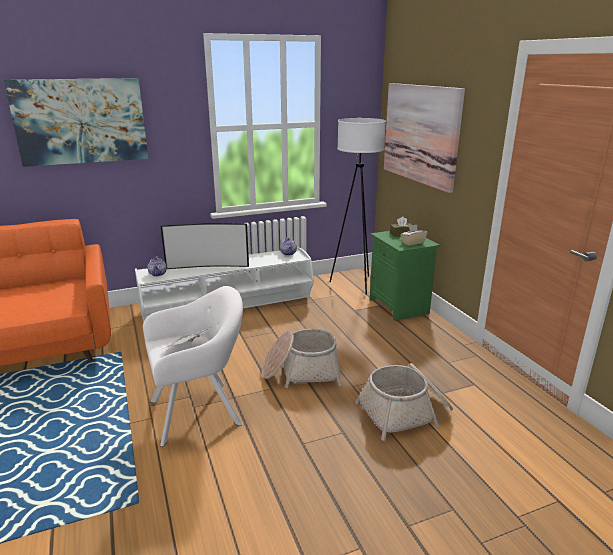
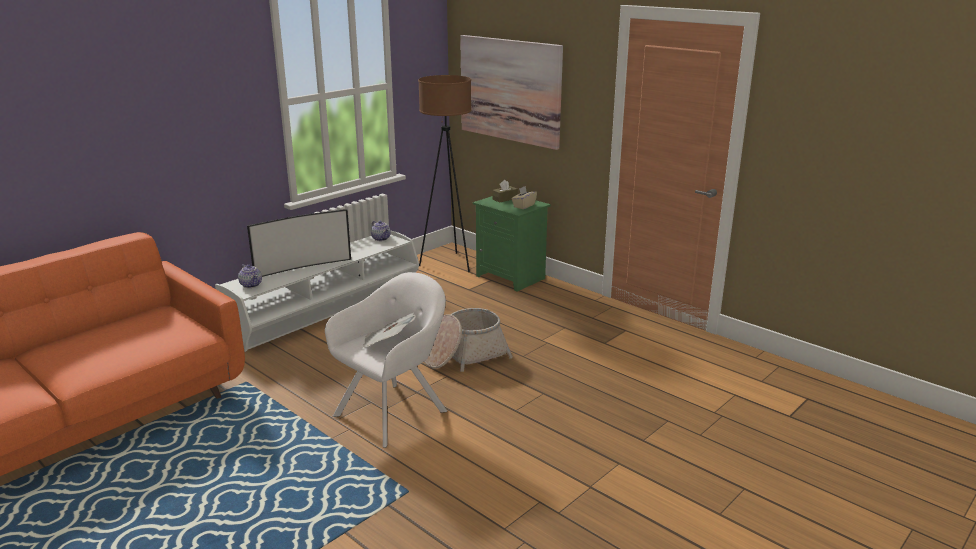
camera: 25 degrees left, 0 degrees up
picture [4,78,148,167] -> none
white floor lamp [329,118,386,295] -> brown floor lamp [418,75,472,272]
basket [355,363,453,441] -> none

